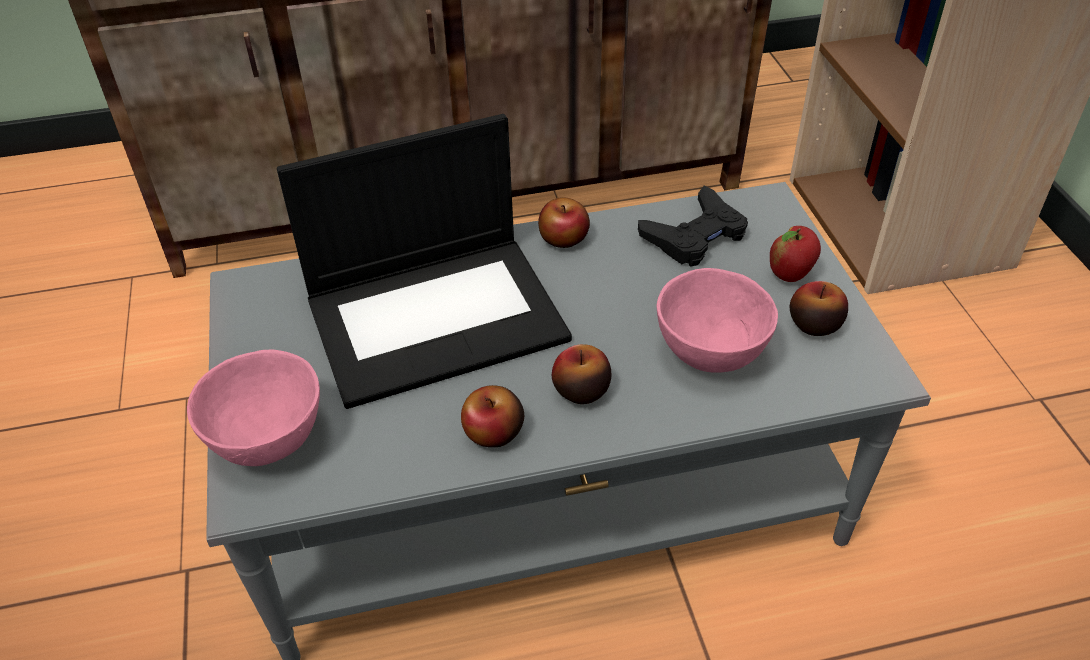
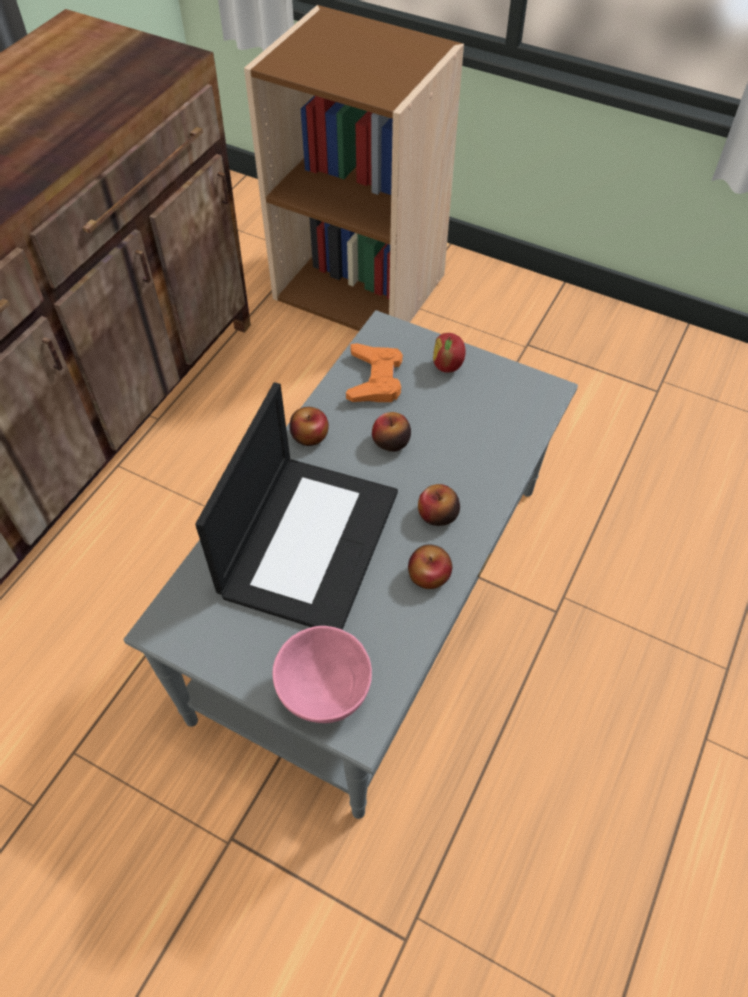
camera: 50 degrees left, 10 degrees up
black game controller [638,186,748,267] -> orange game controller [346,343,403,402]
pink bowl [656,268,778,373] -> none
apple [790,281,848,336] -> apple moved to [372,412,411,452]

